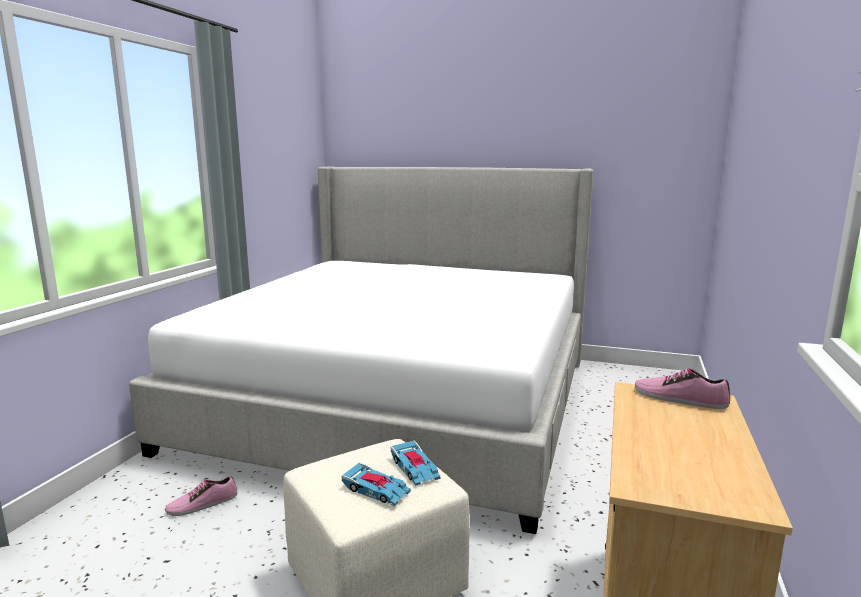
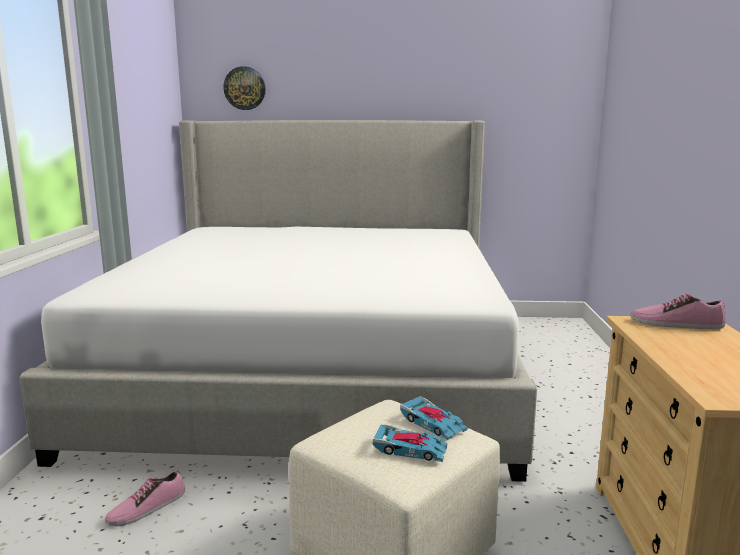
camera: 15 degrees left, 0 degrees up
none -> wall clock [223,66,266,110]

